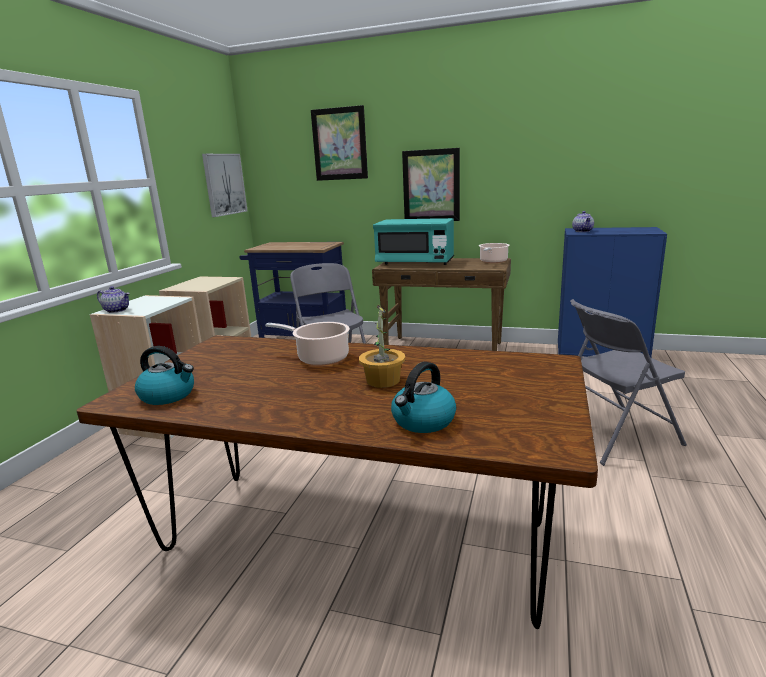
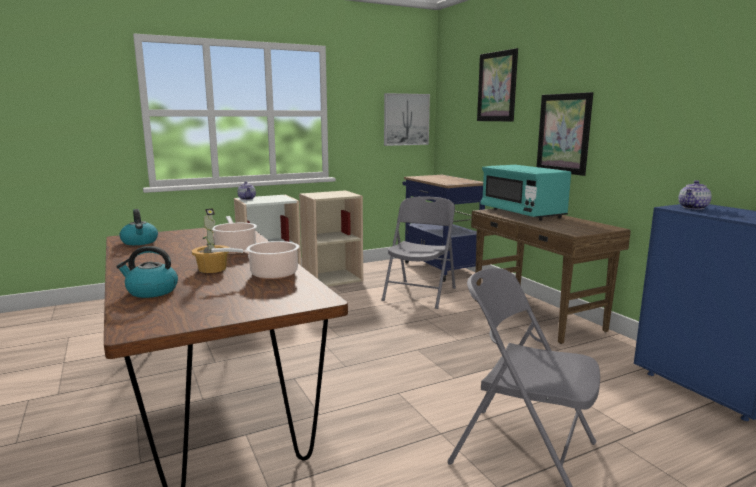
camera: 45 degrees right, 5 degrees down
cooking pot [479,243,510,263] -> cooking pot moved to [211,241,299,279]

